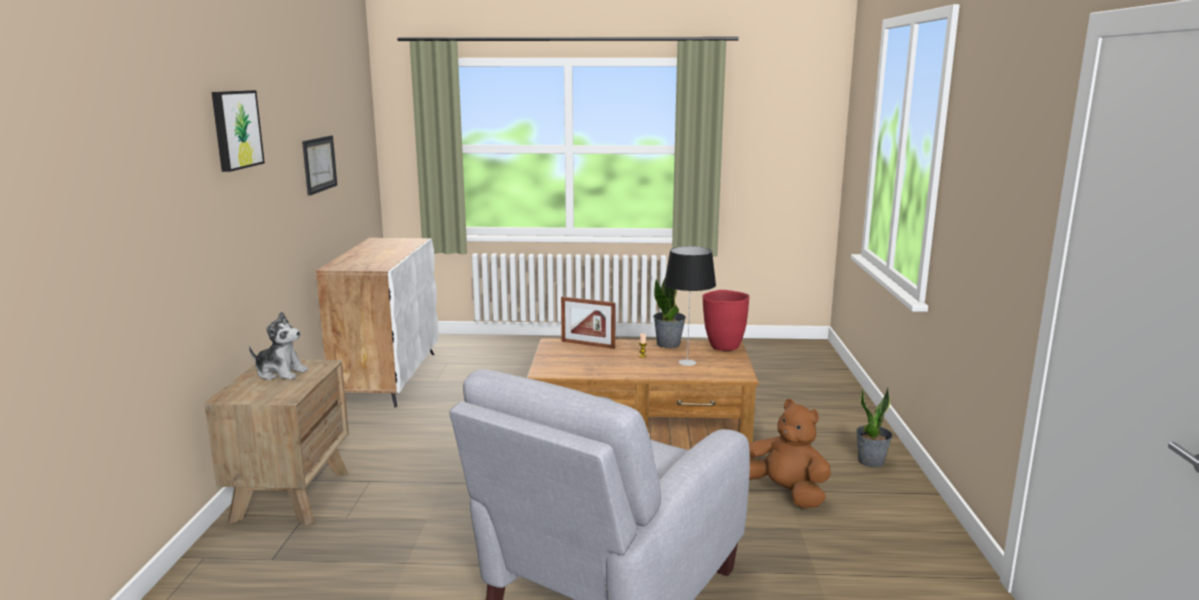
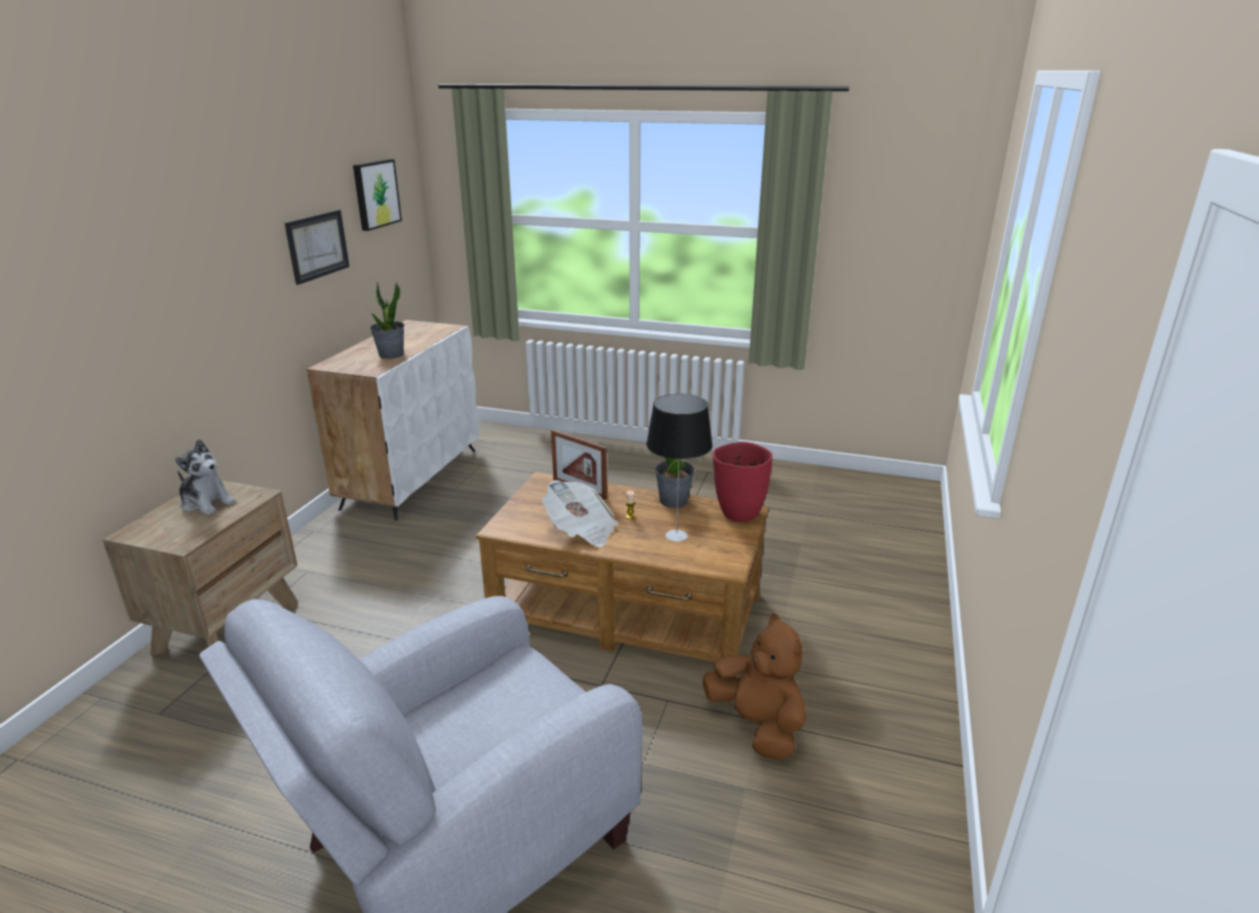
camera: 15 degrees right, 10 degrees up
picture [212,90,265,172] -> picture moved to [353,159,402,231]
potted plant [856,387,893,467] -> potted plant moved to [370,281,404,359]
none -> newspaper [542,480,618,547]

